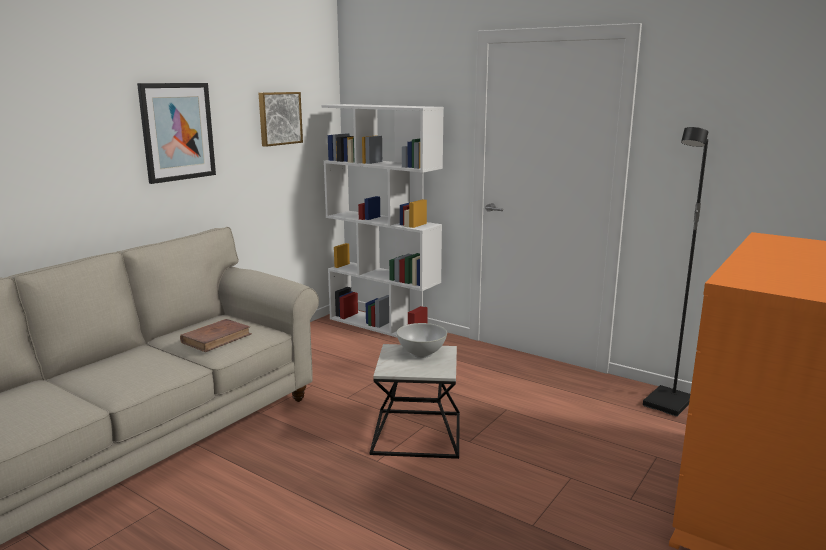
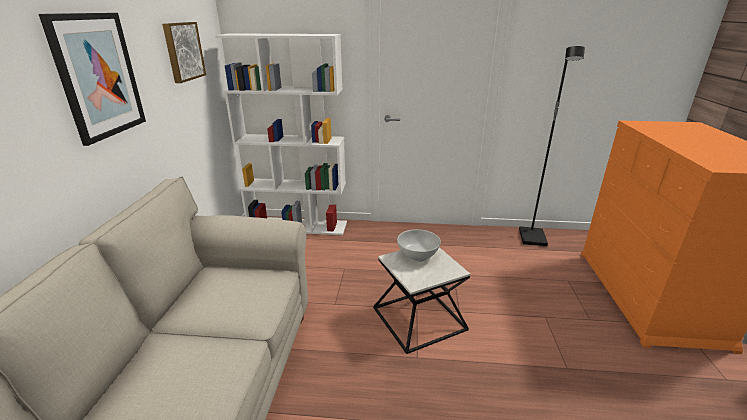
camera: 30 degrees left, 10 degrees up
brown book [180,319,252,352] -> none

